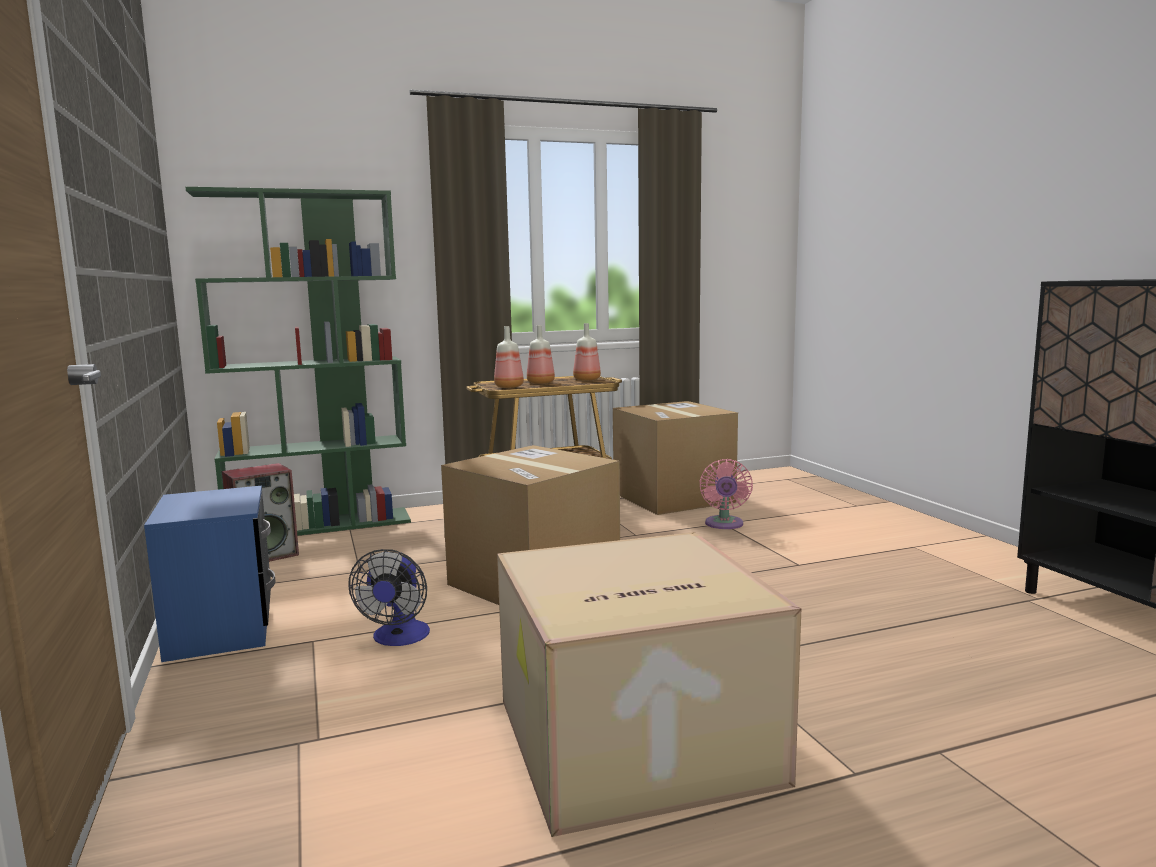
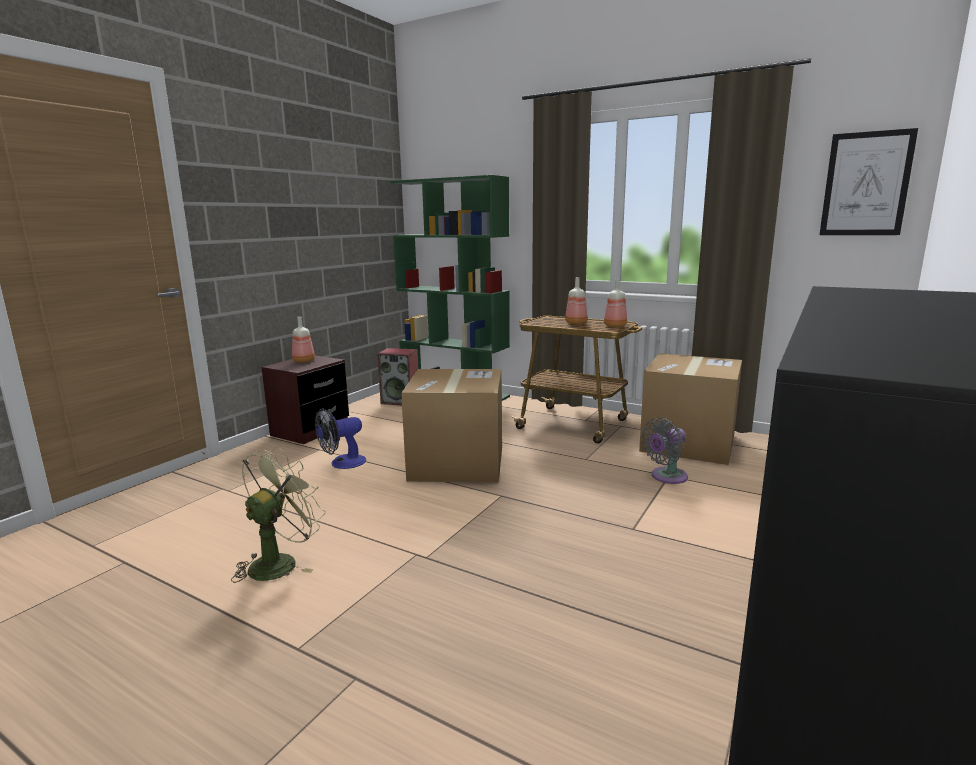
camera: 50 degrees right, 5 degrees up
blue nightstand [144,486,276,662] -> brown nightstand [261,355,349,444]
bottle [494,326,524,388] -> bottle moved to [292,316,315,363]
cardboard box [497,532,801,837] -> green fan [231,447,326,583]
pink fan [699,459,753,529] -> grey fan [641,418,688,484]
none -> picture [820,128,918,235]

